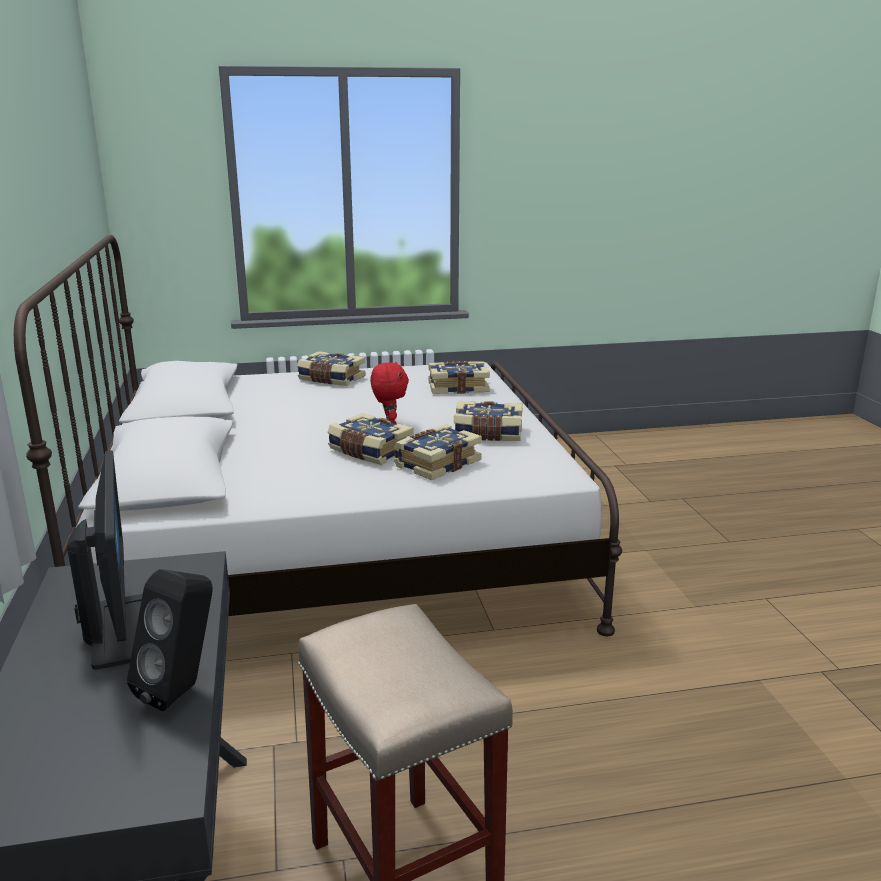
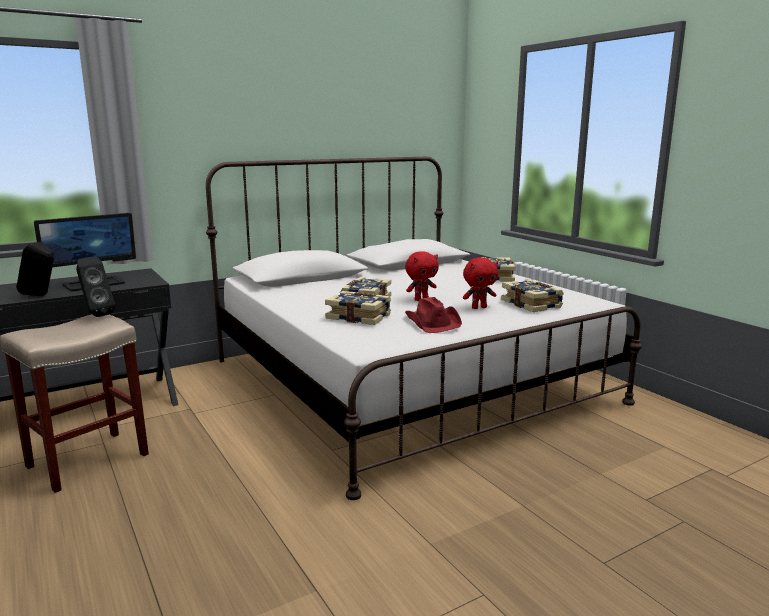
camera: 70 degrees right, 5 degrees down
book [453,401,523,441] -> red hat [405,297,462,333]
none -> black speaker [76,257,115,317]
none -> red plush toy [463,257,498,309]

